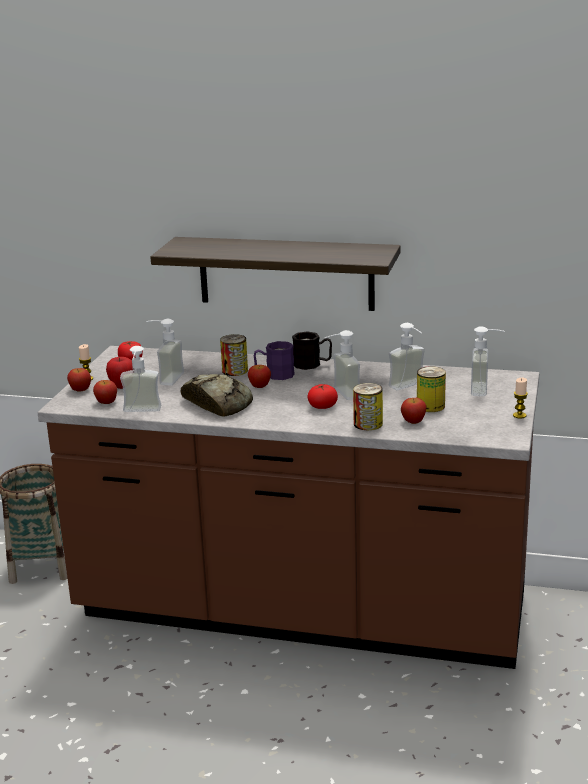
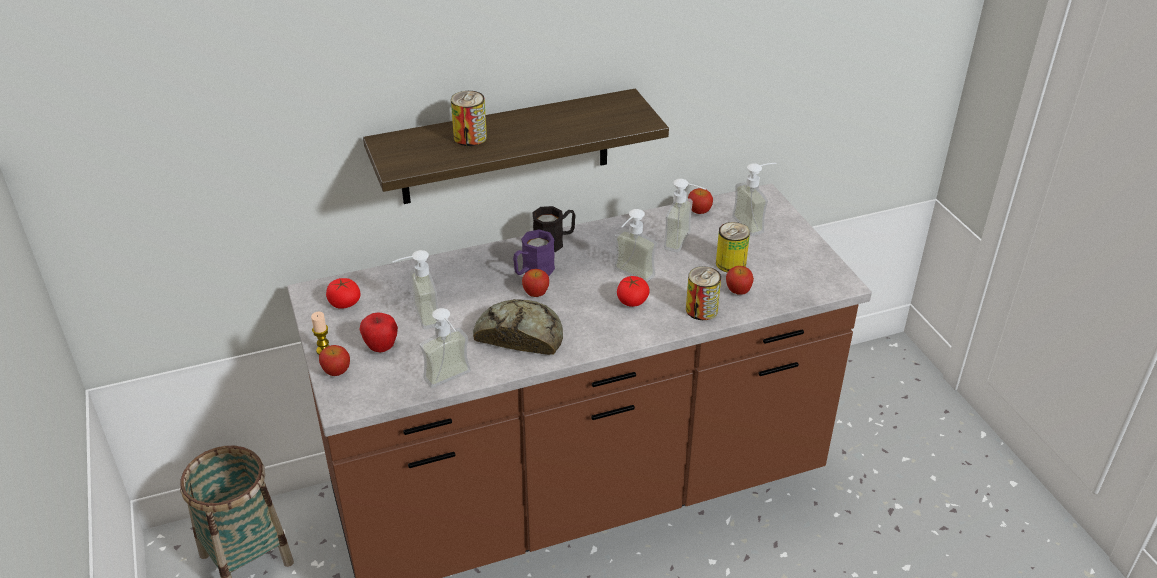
camera: 35 degrees left, 15 degrees up
apple [93,380,117,404] -> apple moved to [688,188,713,214]
can [220,334,248,376] -> can moved to [451,91,487,146]
candle [513,378,528,419] -> none

